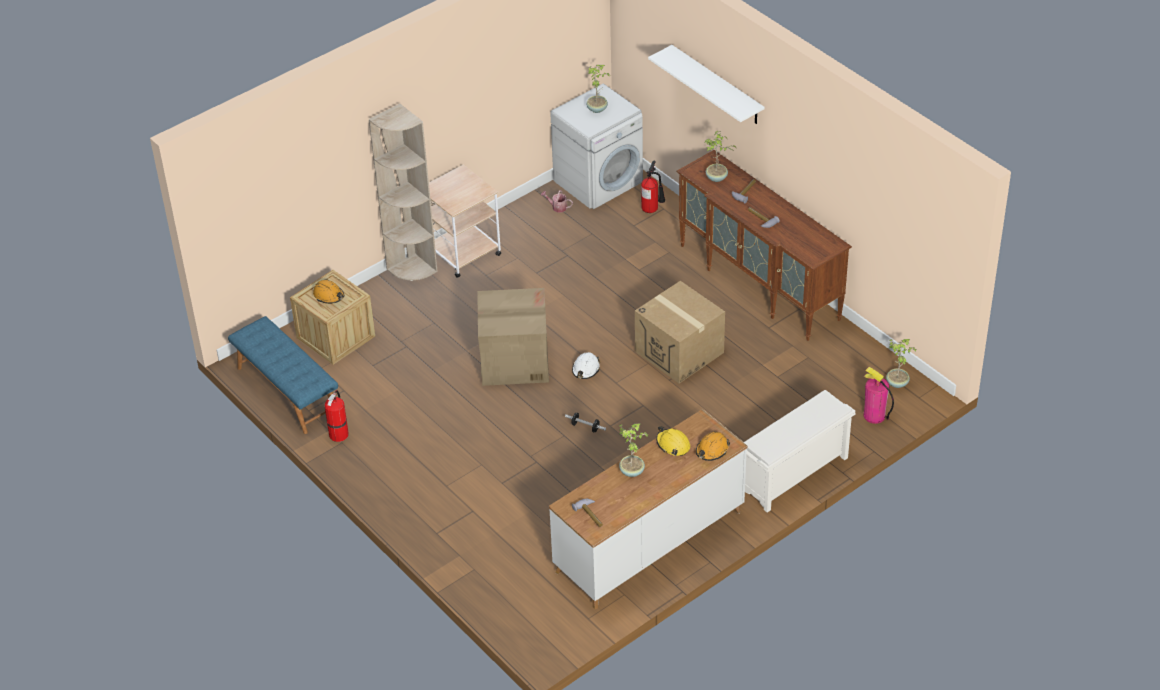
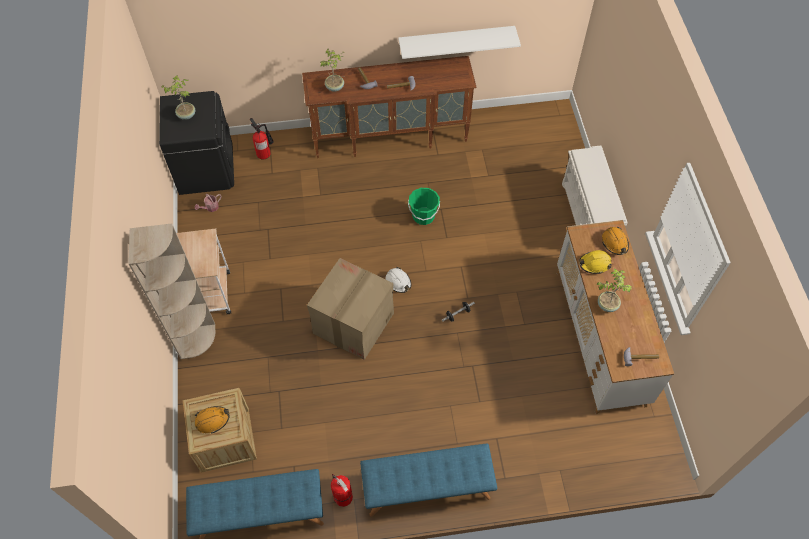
camera: 60 degrees left, 15 degrees up
white washing machine [550,84,643,209] -> black washing machine [159,91,234,195]
cardboard box [635,281,725,383] -> green bucket [408,188,440,225]
white shelf [648,45,765,124] -> white shelf moved to [398,26,521,59]
fire extinguisher [863,367,894,424] -> none
potted plant [886,339,916,388] -> none
none -> blue bench [360,443,497,517]

